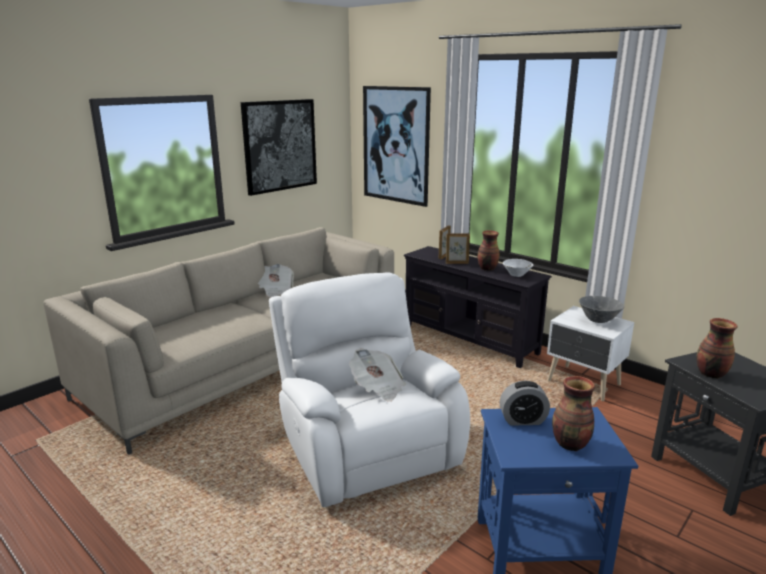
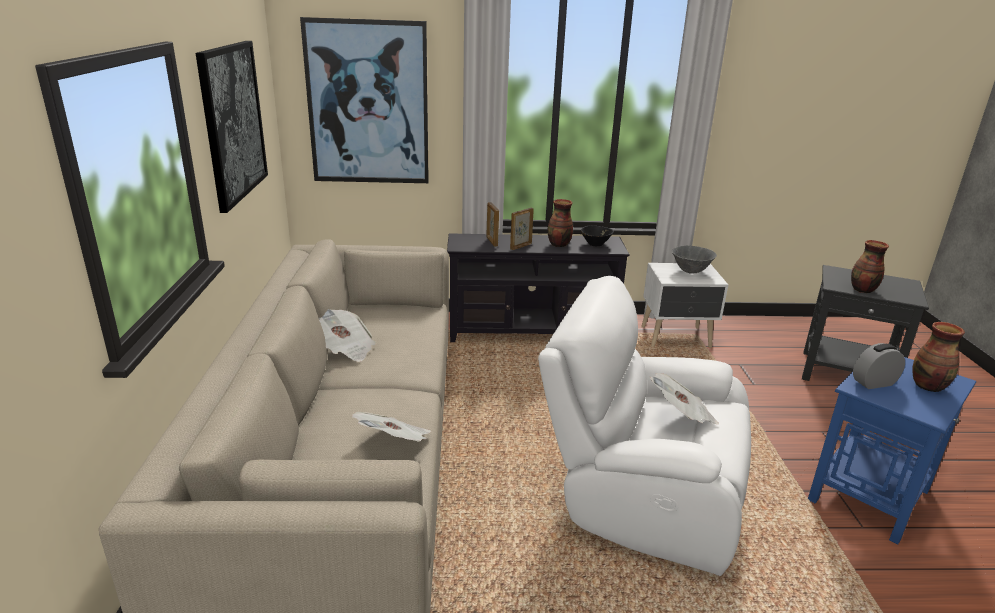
camera: 45 degrees left, 5 degrees up
alarm clock [500,381,550,426] -> alarm clock turned 150 degrees counterclockwise [853,343,905,389]
white bowl [503,259,534,277] -> black bowl [581,225,614,246]
none -> newspaper [352,412,431,442]

